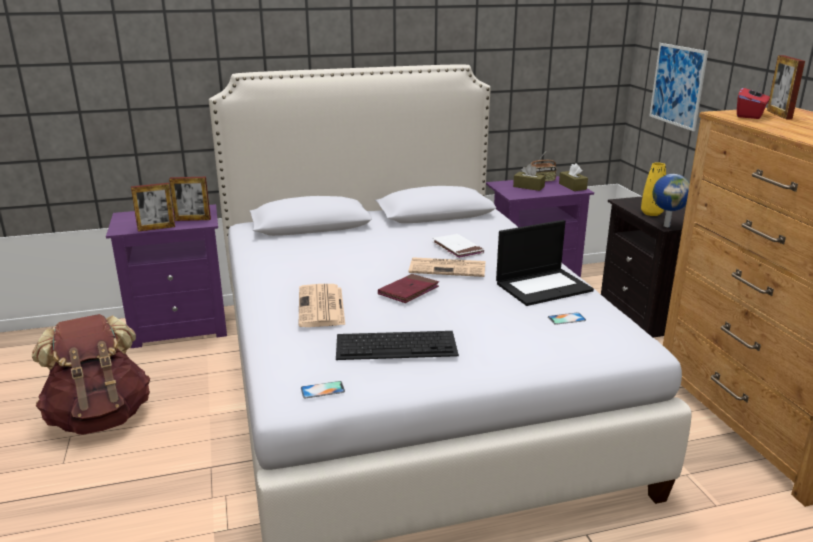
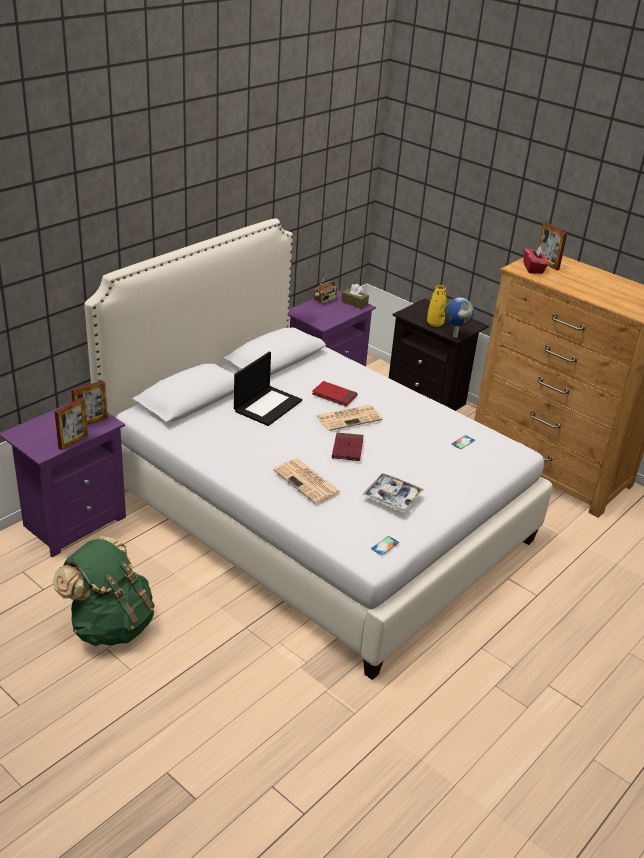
camera: 35 degrees left, 10 degrees up
brown backpack [32,314,150,435] -> green backpack [53,536,155,646]
keyboard [336,331,459,360] -> tray [362,473,424,512]
white book [433,234,484,259] -> red book [312,381,358,406]
laptop [496,220,594,306] -> laptop moved to [234,352,302,426]
brown tissue box [513,164,545,191] -> none
picture [649,43,708,131] -> none

